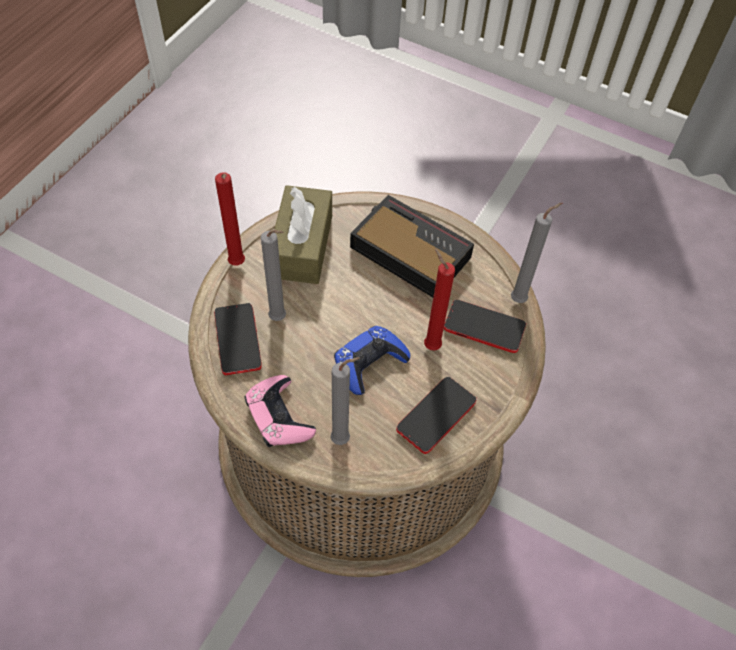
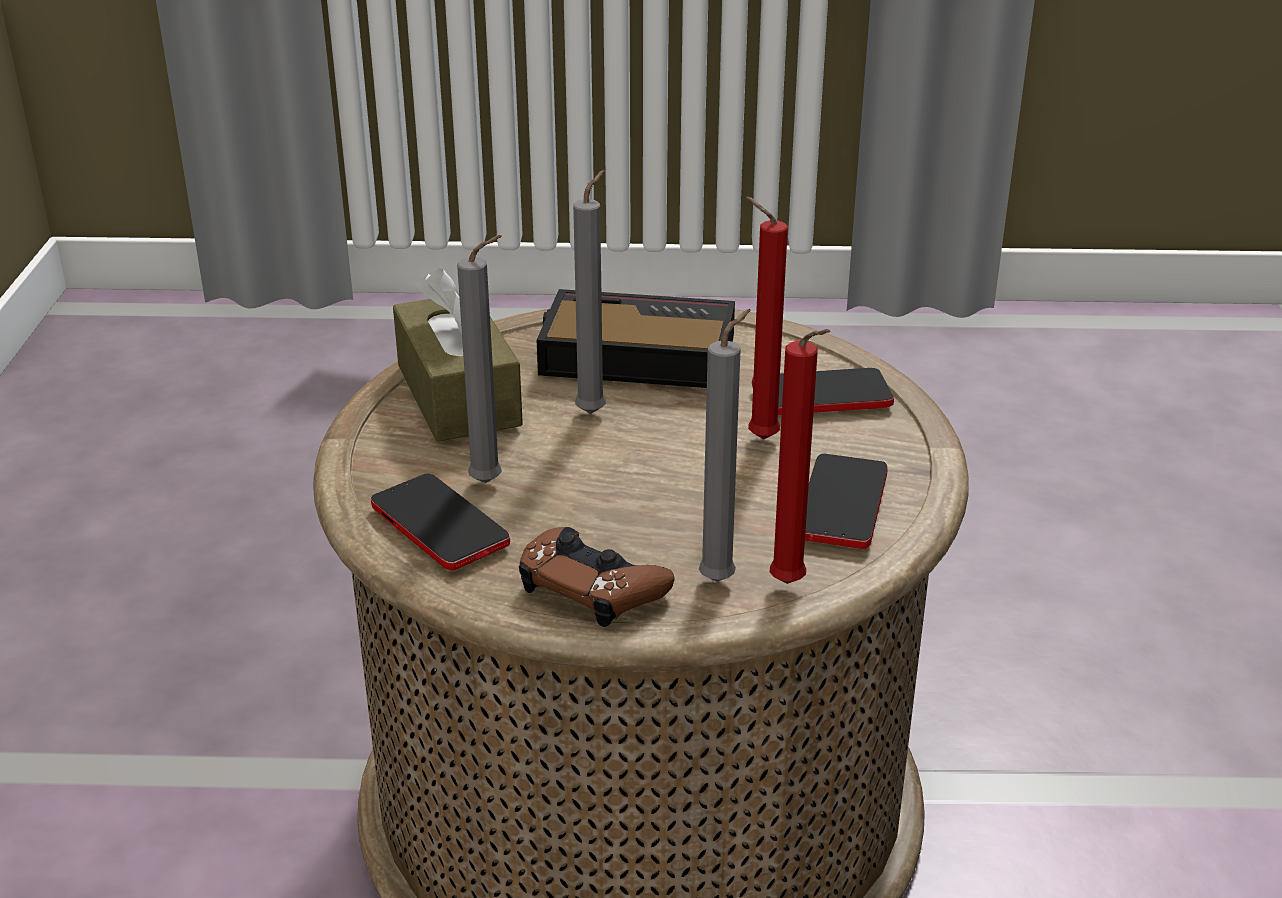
camera: 25 degrees left, 25 degrees down
red candle [215,172,245,266] -> red candle moved to [770,329,830,584]
pink game controller [245,375,316,447] -> brown game controller [519,527,675,627]
blue game controller [334,326,410,395] -> none
grey candle [511,203,562,303] -> grey candle moved to [573,170,606,414]

